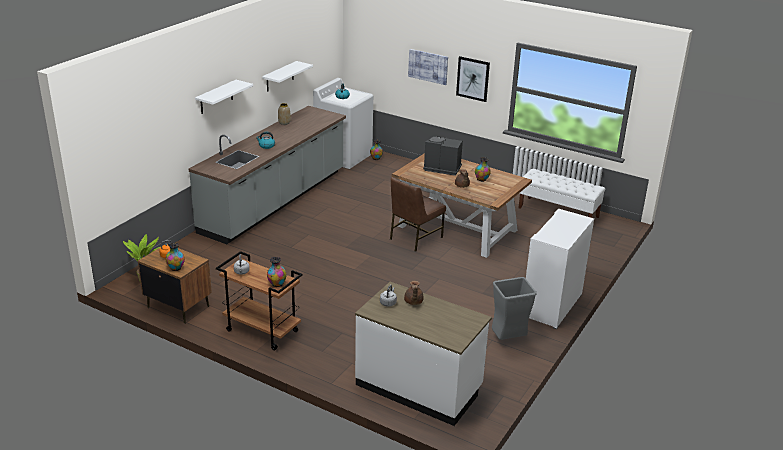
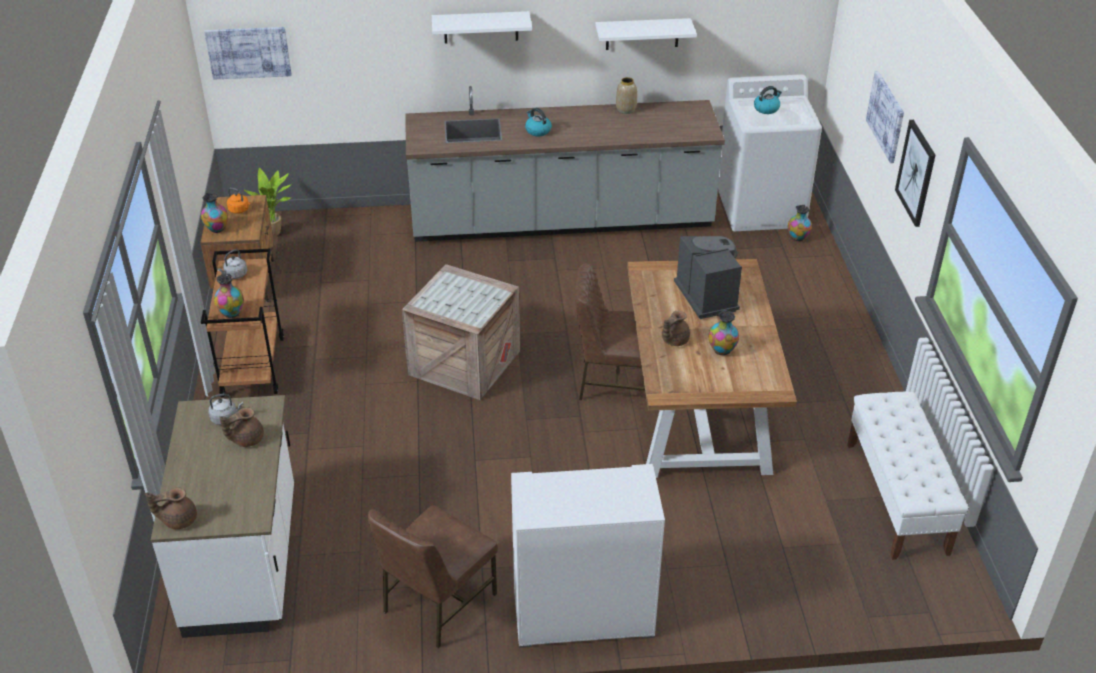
camera: 55 degrees right, 10 degrees up
grey trash can [492,277,537,340] -> brown chair [368,505,498,648]
none -> brown teapot [145,487,197,529]
none -> picture [204,27,292,79]
none -> crate [402,264,520,400]

